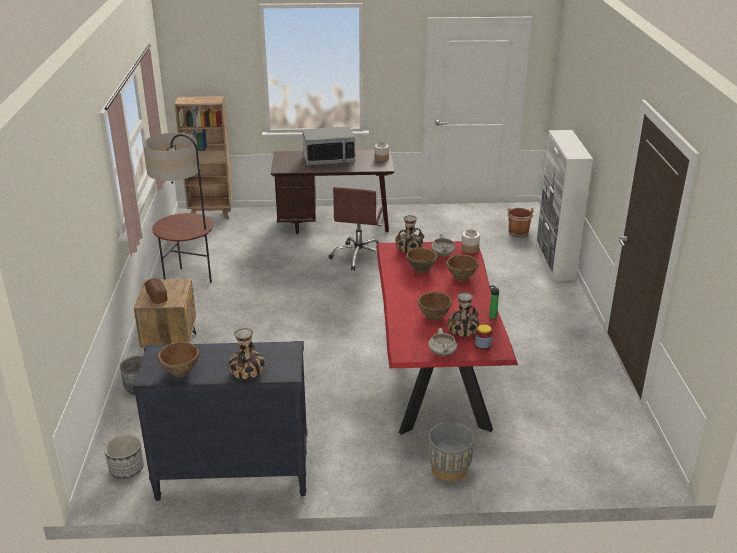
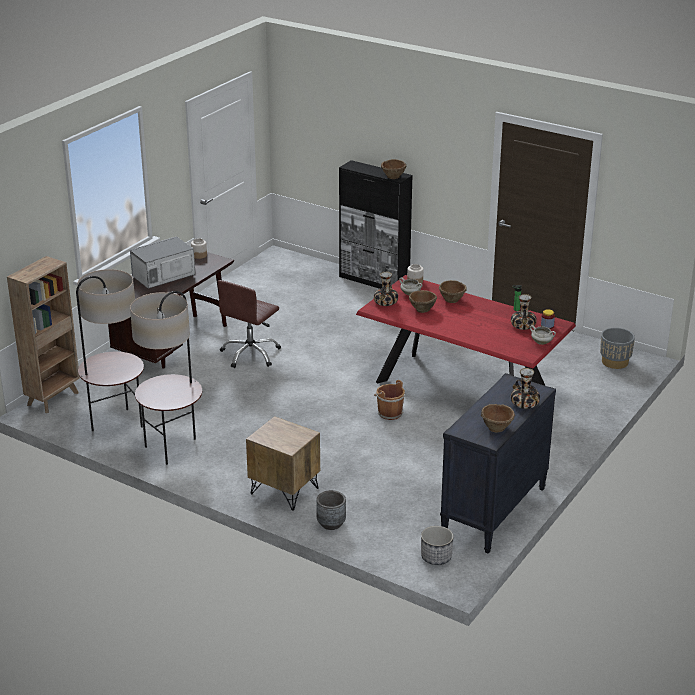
camera: 55 degrees left, 0 degrees up
bread [144,278,167,304] -> none
microwave [302,126,355,165] -> microwave turned 150 degrees counterclockwise [130,237,195,289]
brown office chair [329,187,383,271] -> brown office chair turned 75 degrees clockwise [218,280,281,368]
brown bowl [417,292,452,320] -> brown bowl moved to [381,159,406,179]
grey planter [428,422,474,481] -> grey planter moved to [600,328,635,369]
brown bucket [507,207,534,237] -> brown bucket moved to [374,380,405,420]
white cabinet [536,130,593,281] -> black cabinet [339,160,413,289]
none -> floor lamp [76,269,144,431]

